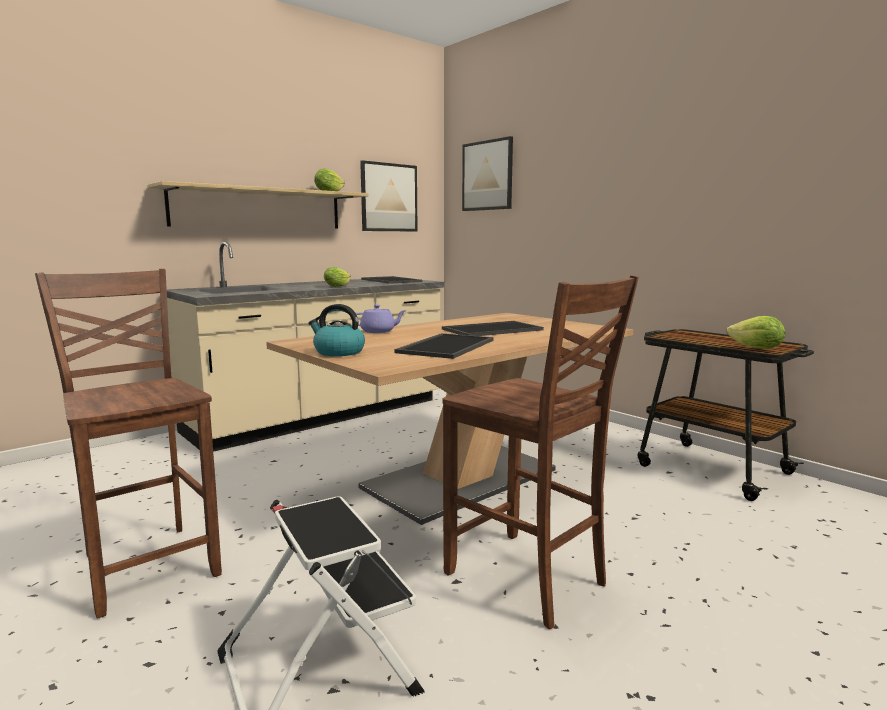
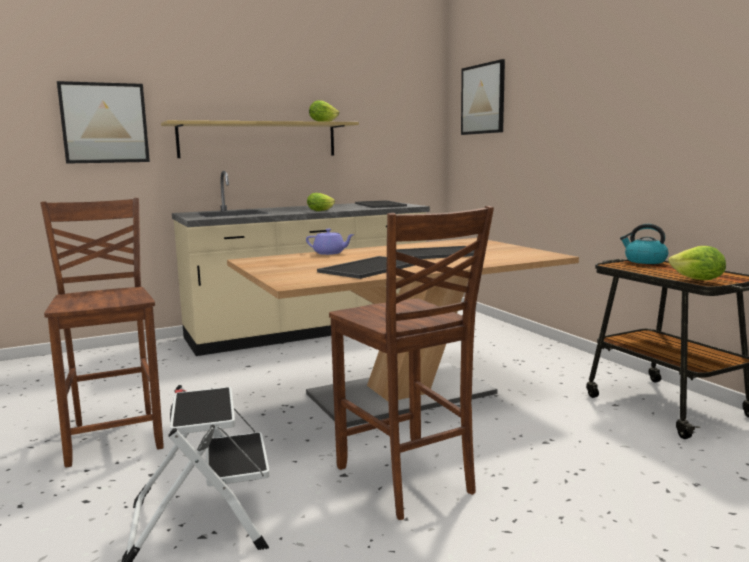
camera: 15 degrees right, 0 degrees up
kettle [309,304,365,356] -> kettle moved to [620,224,668,264]
picture [360,160,418,232] -> picture moved to [57,81,150,164]

